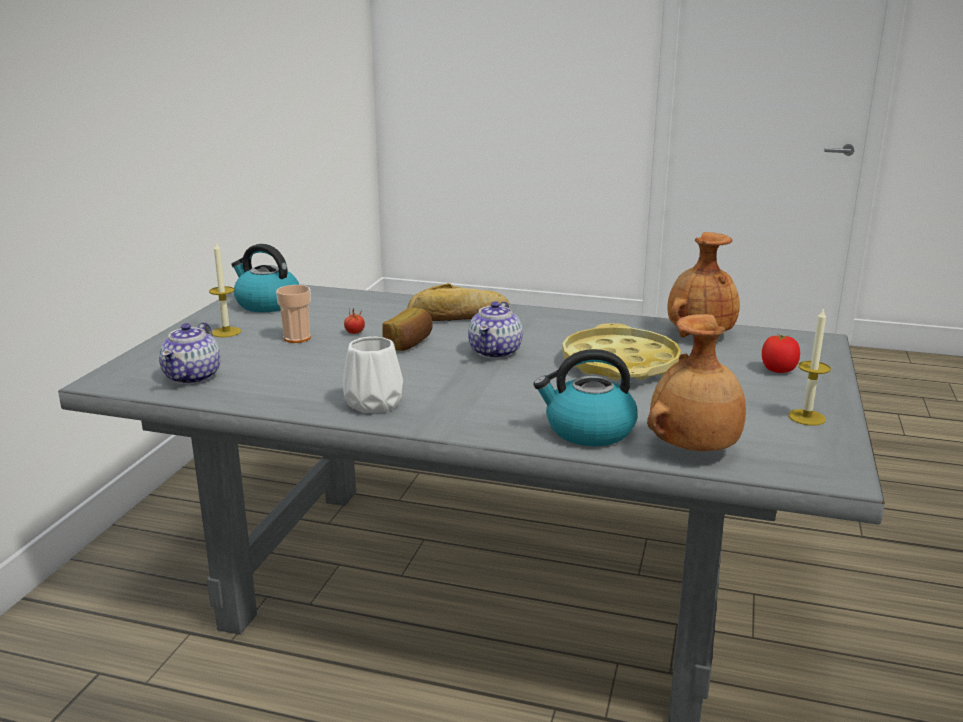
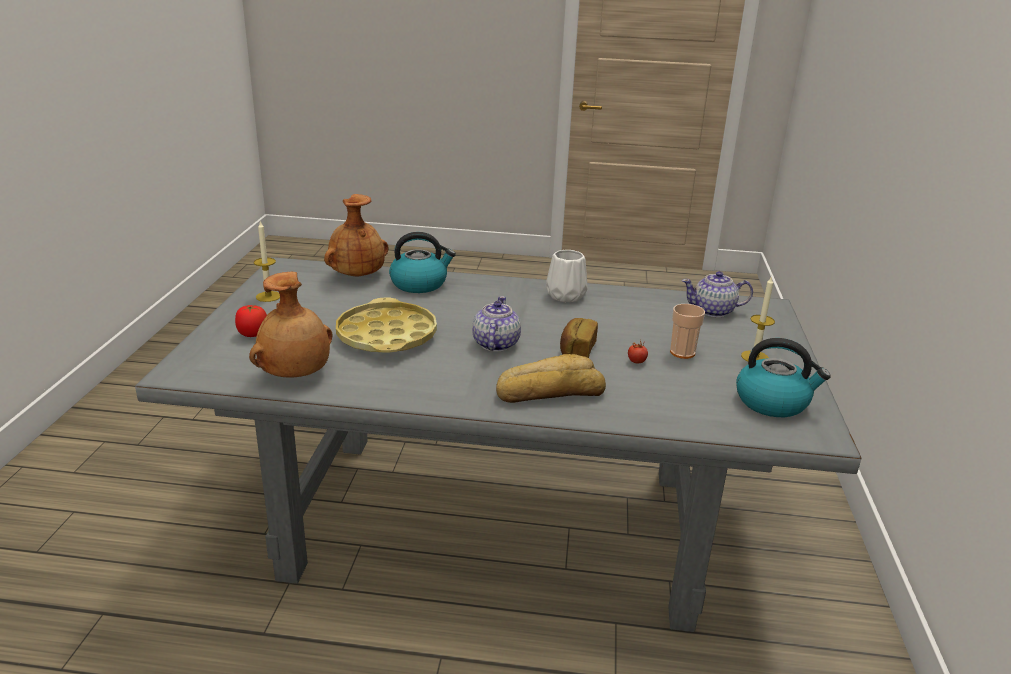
camera: 170 degrees right, 5 degrees up
teapot [159,322,220,385] -> teapot turned 90 degrees counterclockwise [682,271,753,317]

